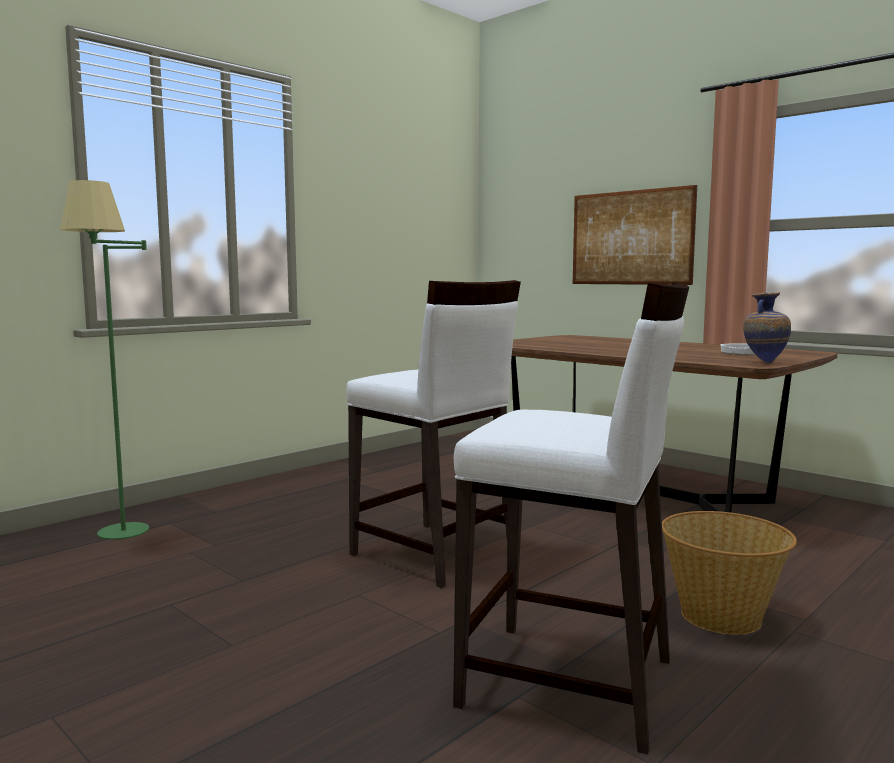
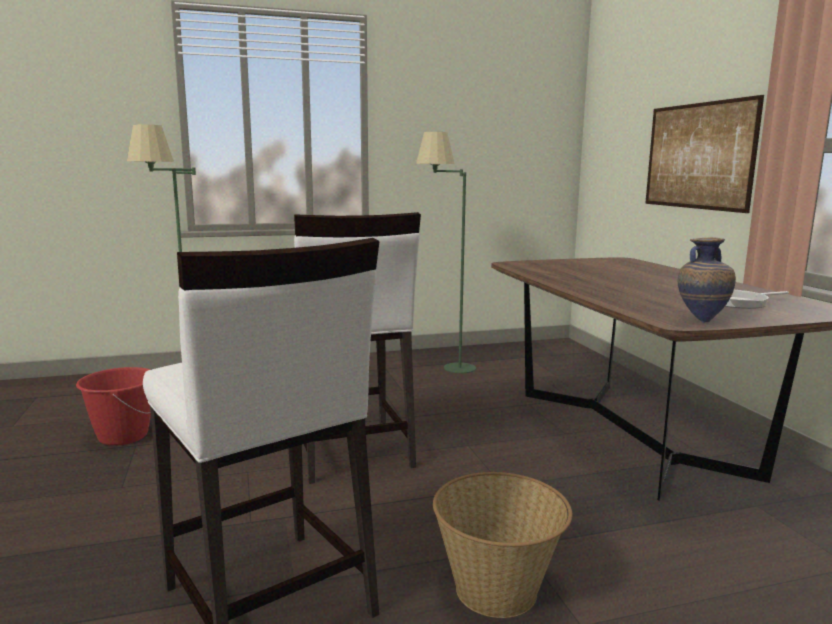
camera: 30 degrees right, 5 degrees up
none -> red bucket [76,367,151,446]
none -> green floor lamp [416,132,476,373]

